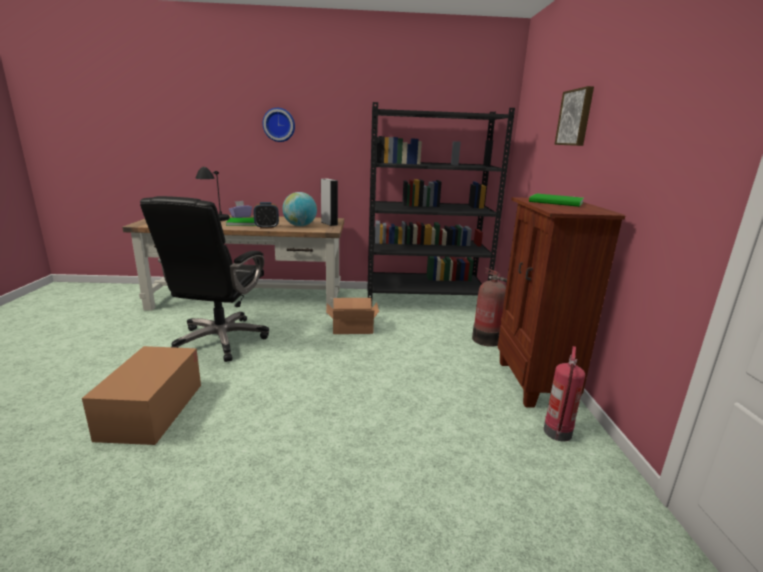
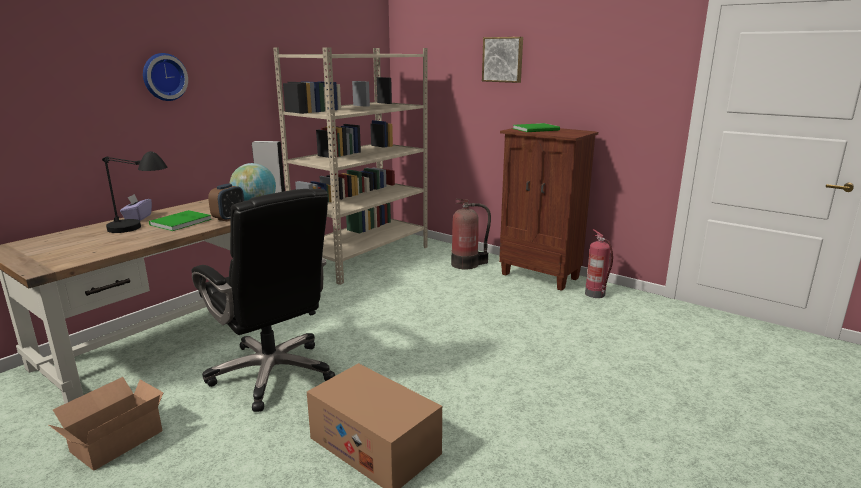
camera: 50 degrees left, 0 degrees up
cardboard box [326,298,379,334] -> cardboard box moved to [49,377,164,471]
black bookcase [367,102,515,304] -> beige bookcase [273,47,428,285]

